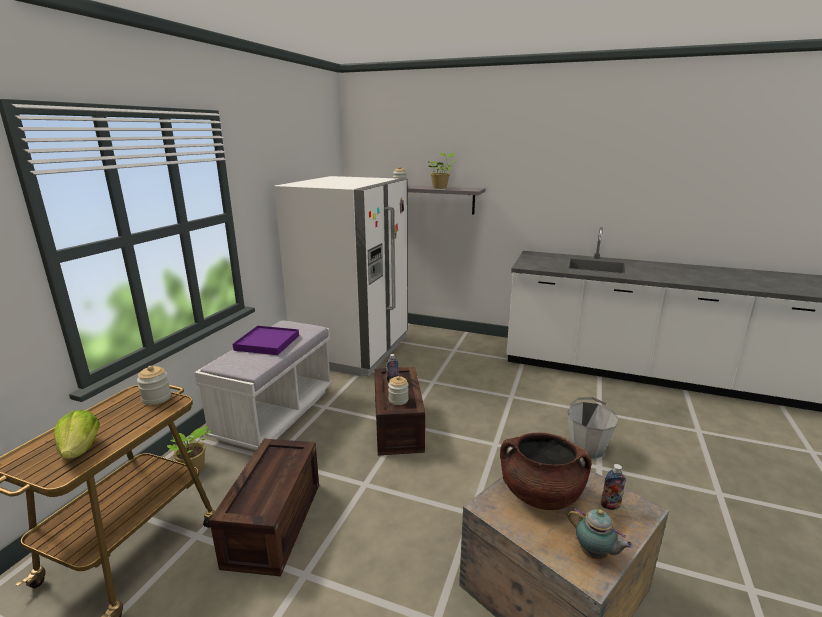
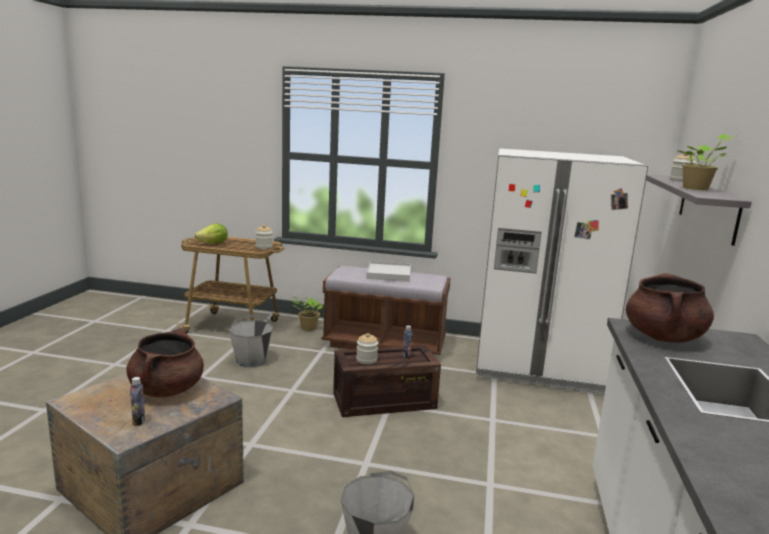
camera: 80 degrees right, 5 degrees down
white bench [194,321,333,450] -> brown bench [322,266,451,355]
crate [209,439,319,576] -> grey bucket [229,315,273,368]
purple tray [233,326,299,355] -> white tray [366,261,411,282]
teapot [568,508,633,559] -> none
none -> brown cooking pot [626,273,714,343]

